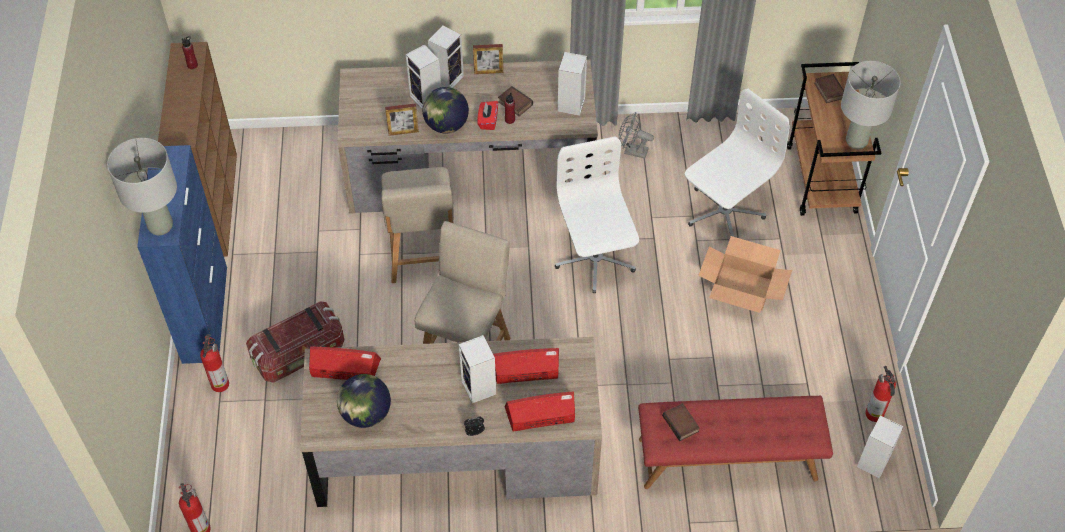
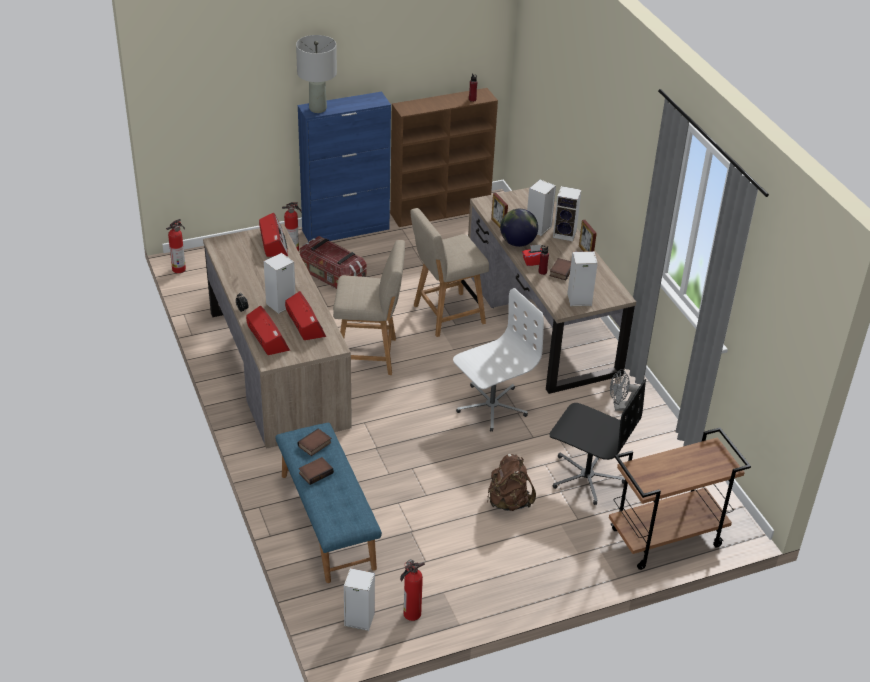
camera: 70 degrees right, 15 degrees down
globe [337,374,391,428] -> none
grey fan [619,112,654,158] -> grey fan turned 90 degrees counterclockwise [610,369,640,411]
red bench [638,396,833,489] -> blue bench [275,423,382,583]
white office chair [685,89,790,237] -> black office chair [550,379,646,505]
cardboard box [698,236,792,313] -> brown backpack [487,454,536,511]
book [814,74,844,103] -> book moved to [299,457,334,485]
grey table lamp [841,61,901,149] -> none

